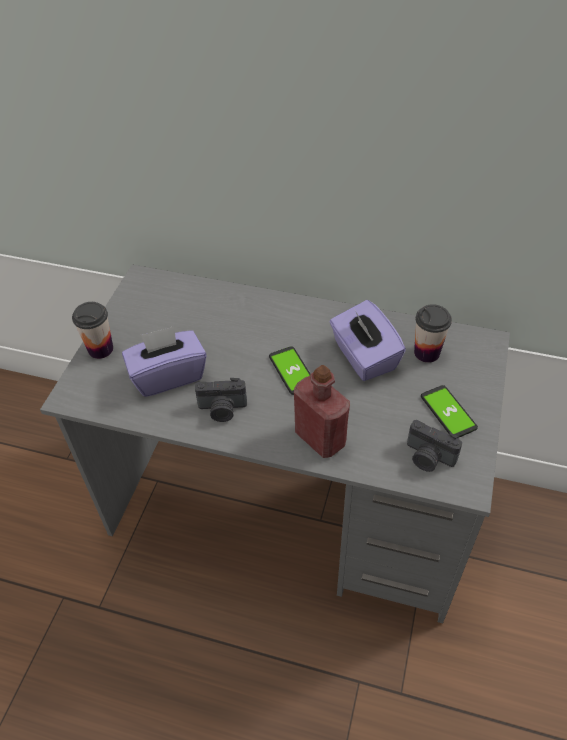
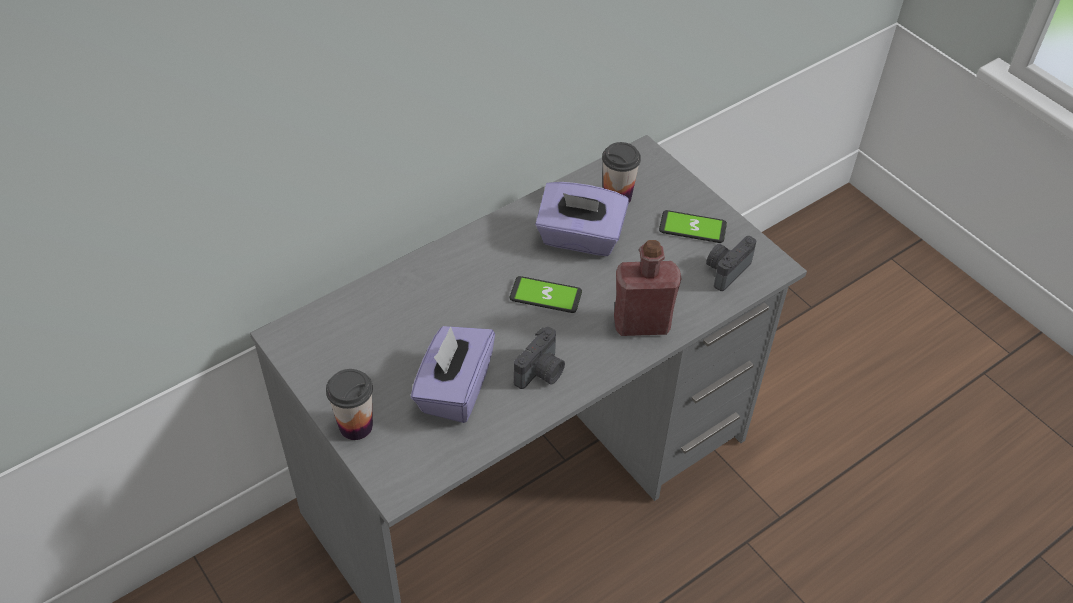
camera: 55 degrees left, 0 degrees up
camera [407,420,462,472] -> camera turned 150 degrees clockwise [706,236,756,291]

